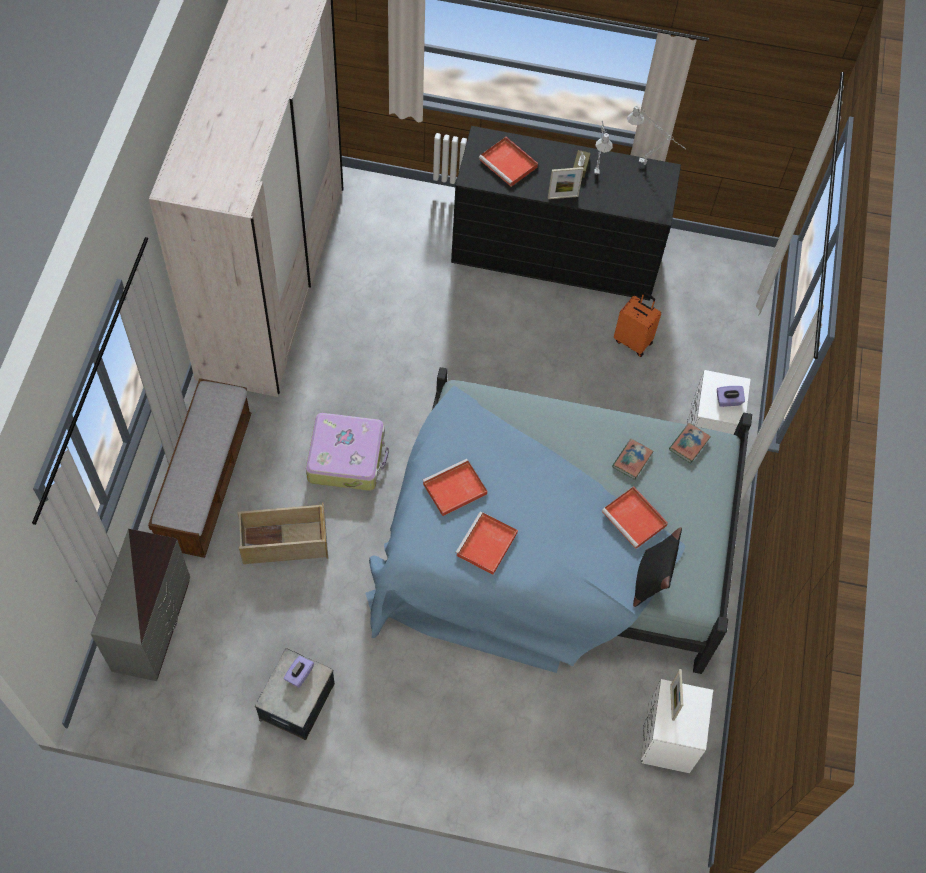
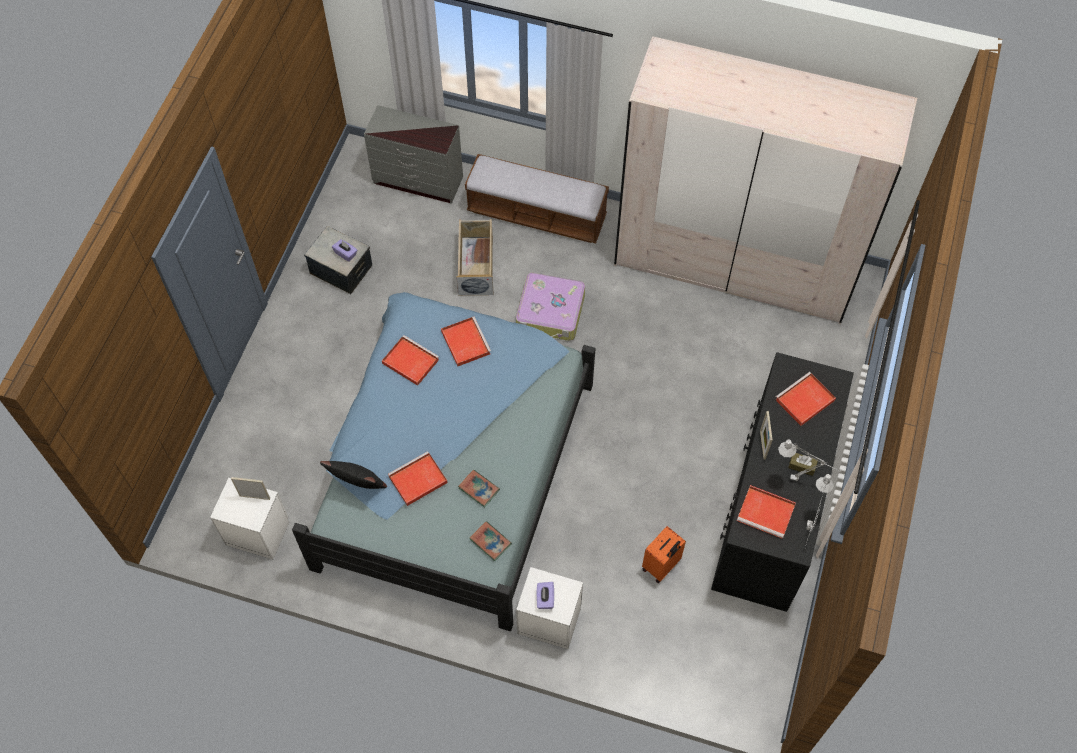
camera: 100 degrees right, 0 degrees up
none -> red tray [737,485,796,539]

